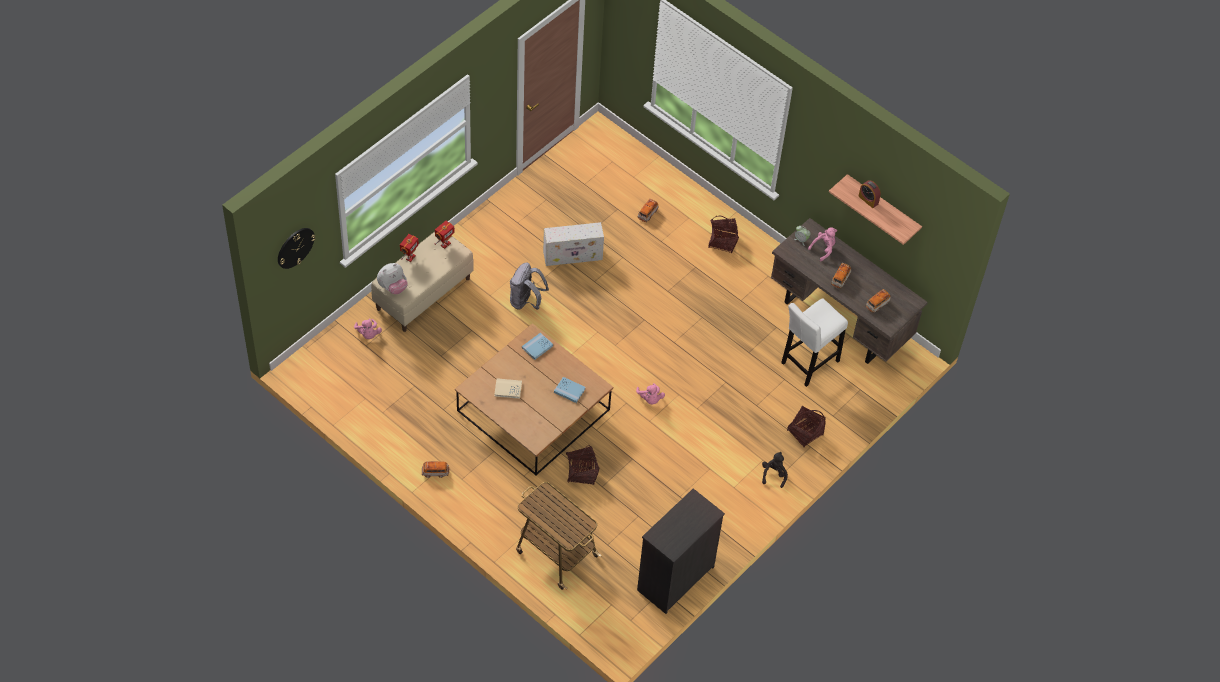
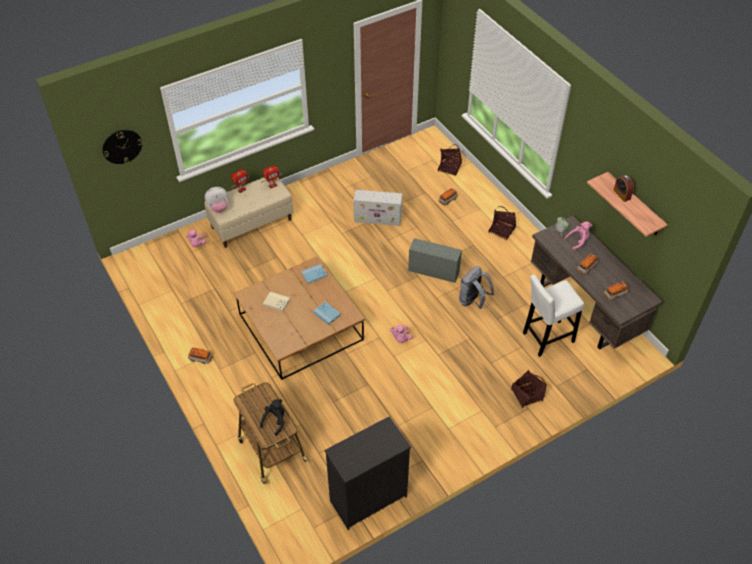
camera: 20 degrees right, 5 degrees down
grey backpack [510,263,549,310] -> grey backpack moved to [459,266,494,309]
basket [566,445,600,485] -> basket moved to [438,144,462,176]
black plush toy [762,452,788,488] -> black plush toy moved to [260,399,284,436]
none -> grey storage box [408,238,462,283]

